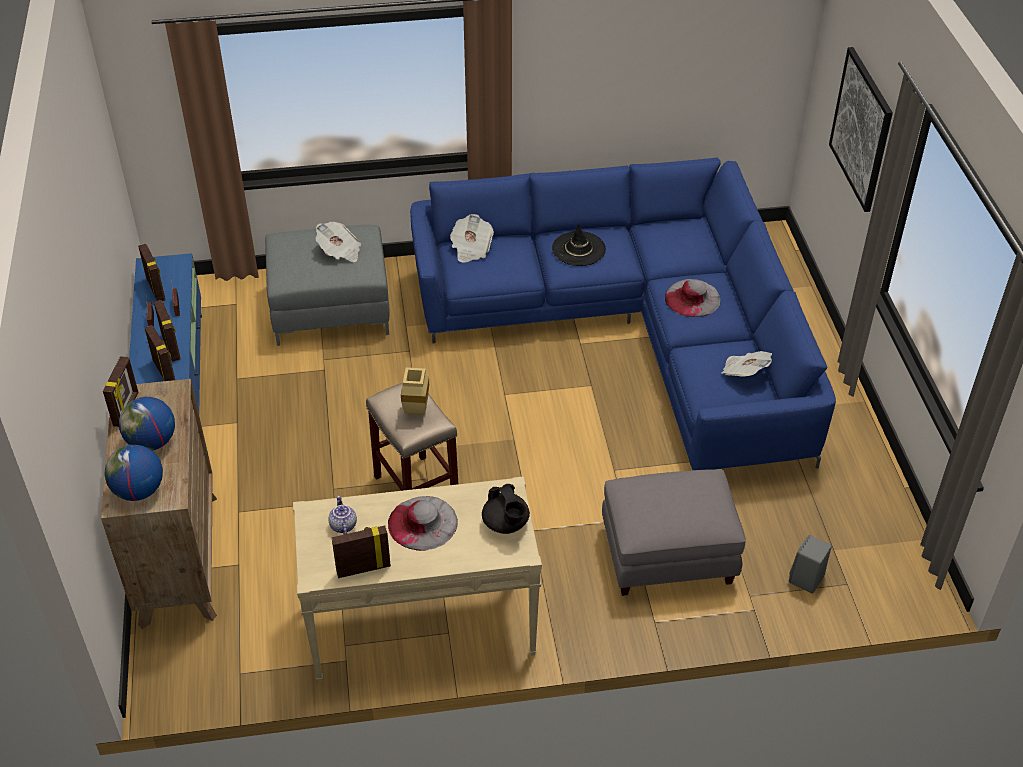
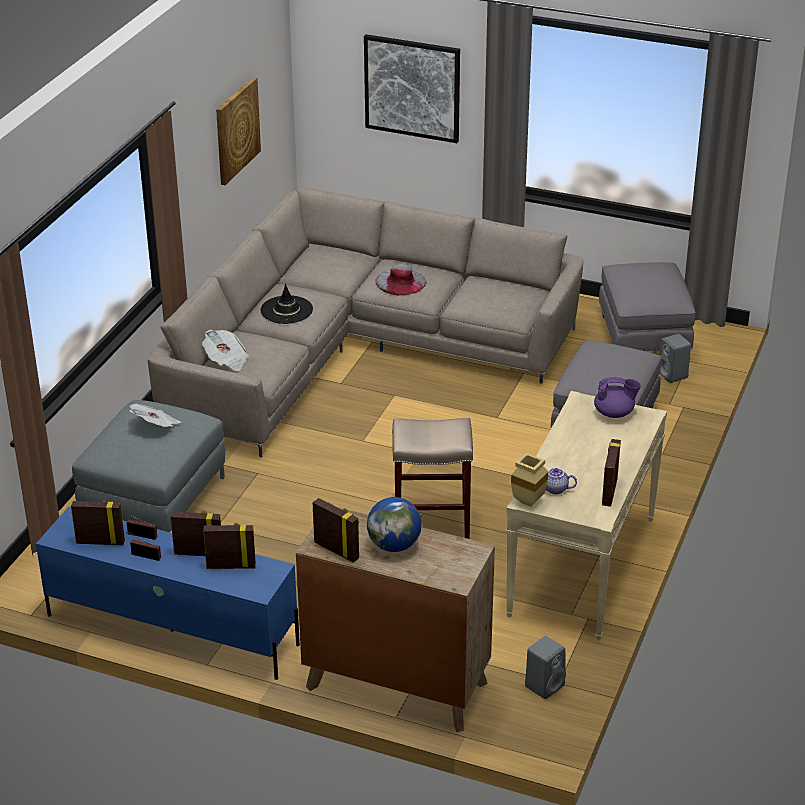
camera: 60 degrees left, 10 degrees down
globe [105,445,163,501] -> none
grey hat [388,496,458,551] -> none
beige vase [401,367,429,415] -> beige vase moved to [511,453,548,507]
blue sofa [410,158,836,470] -> beige sofa [148,187,583,457]
black teapot [482,484,530,534] -> purple teapot [594,377,641,418]
newspaper [721,351,772,377] -> none
none -> picture [216,77,261,185]
none -> grey speaker [525,636,566,699]
none -> grey ottoman [599,262,696,351]

